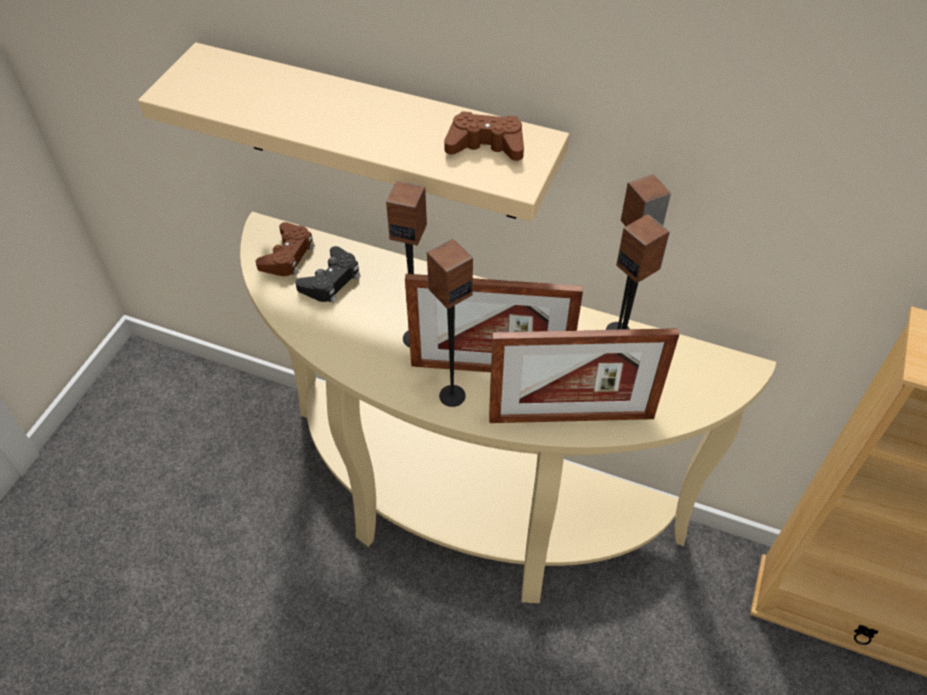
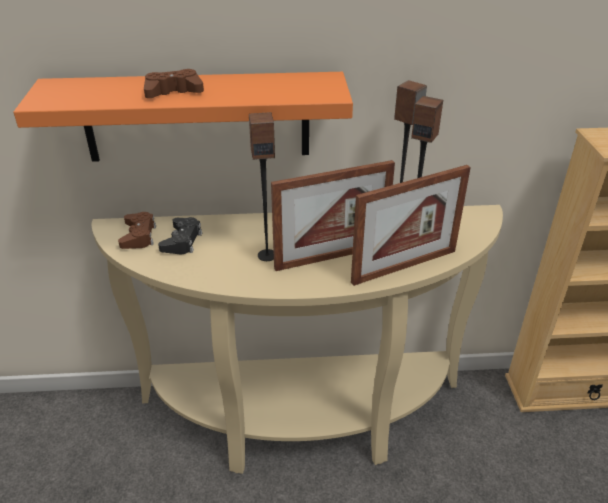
camera: 25 degrees left, 15 degrees down
beige shelf [138,42,569,221] -> orange shelf [13,72,353,162]
speaker [427,239,473,407] -> none
brown game controller [444,111,524,161] -> brown game controller moved to [144,69,204,98]

